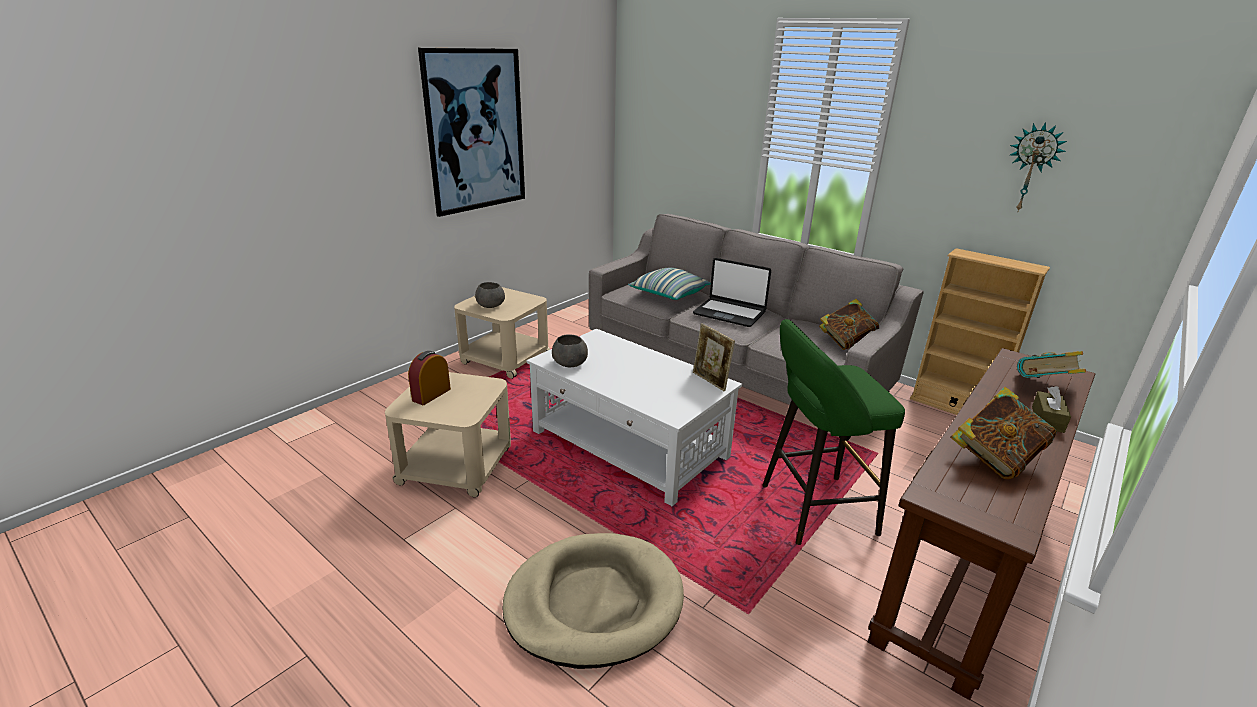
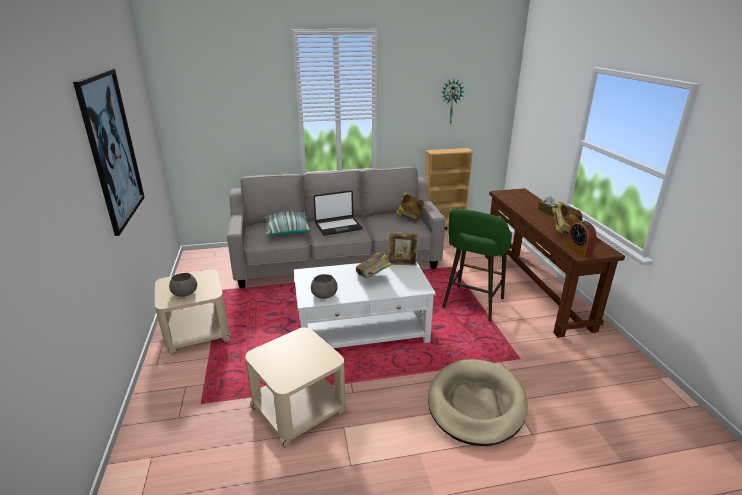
camera: 50 degrees left, 0 degrees up
alarm clock [408,351,451,405] -> alarm clock moved to [566,221,596,257]
book [1017,351,1086,378] -> book moved to [356,253,392,279]

